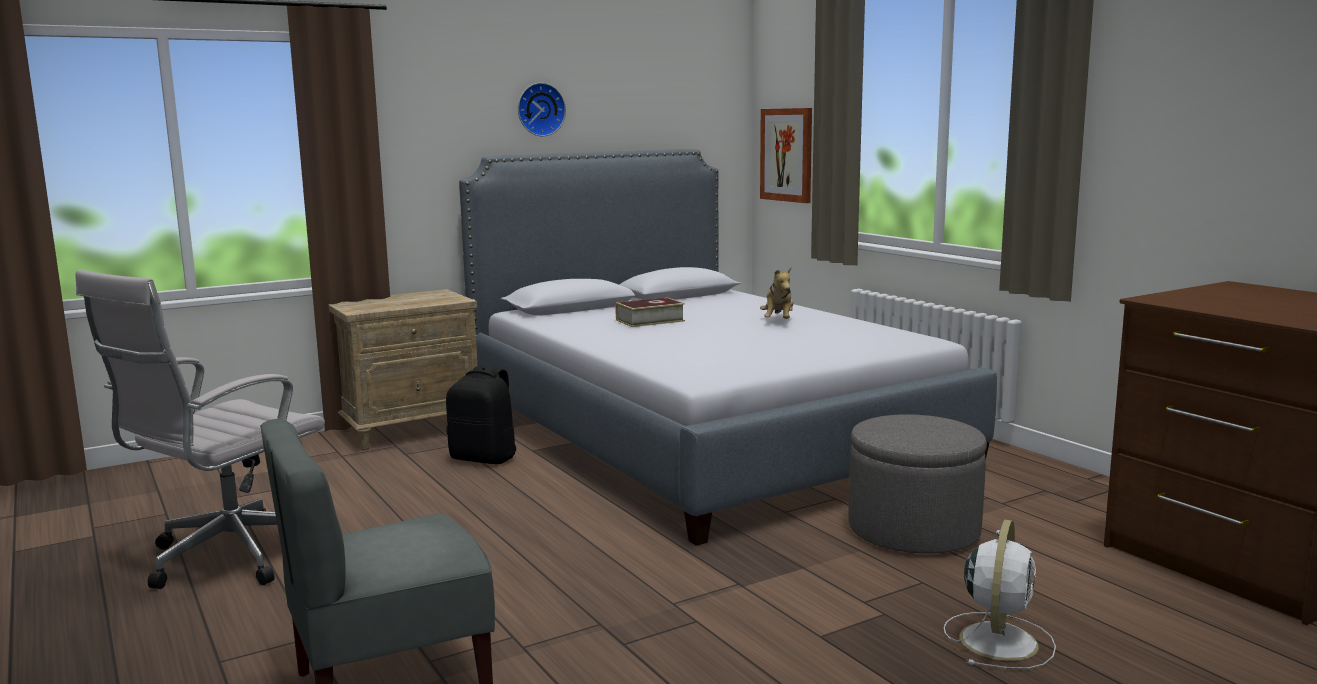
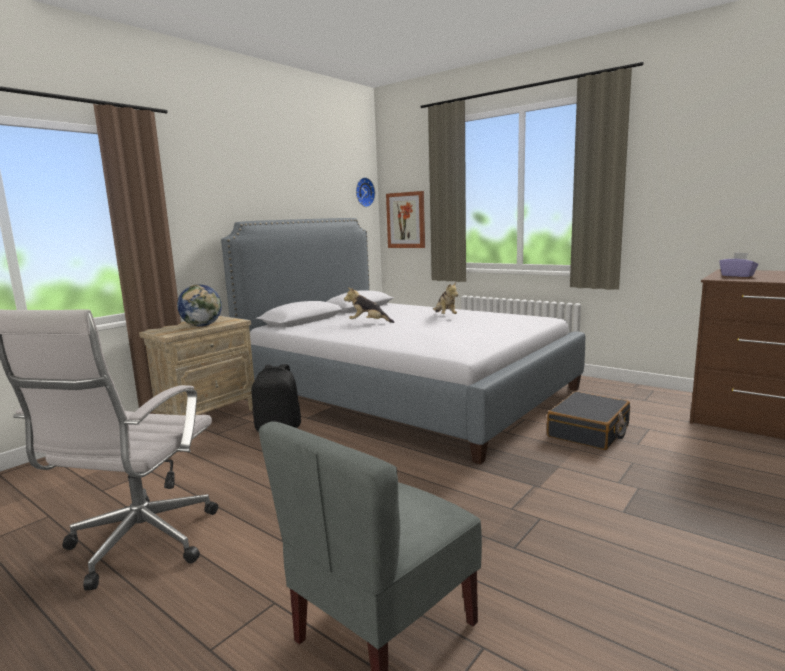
camera: 20 degrees left, 0 degrees up
wall clock [518,83,566,136] -> wall clock moved to [356,177,375,207]
book [615,297,685,327] -> plush toy [344,287,395,323]
grey ottoman [849,414,987,554] -> black suitcase [547,392,630,450]
white fan [944,520,1056,669] -> none
none -> globe [177,284,222,327]
none -> purple tissue box [719,252,758,277]

